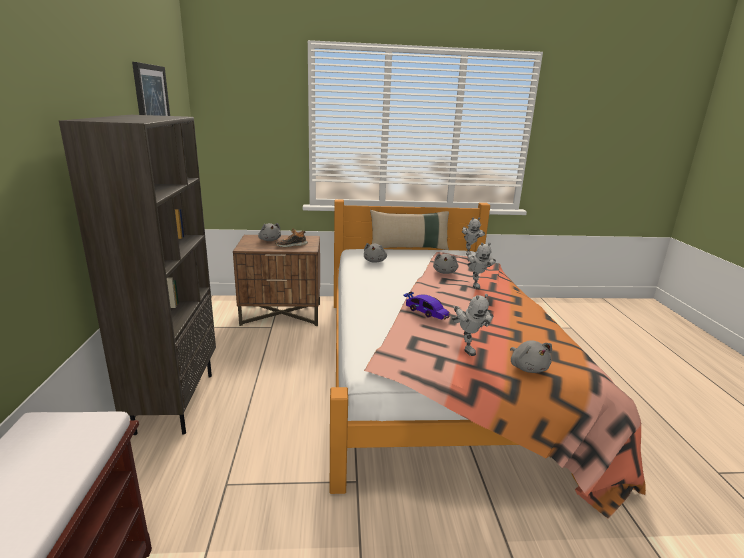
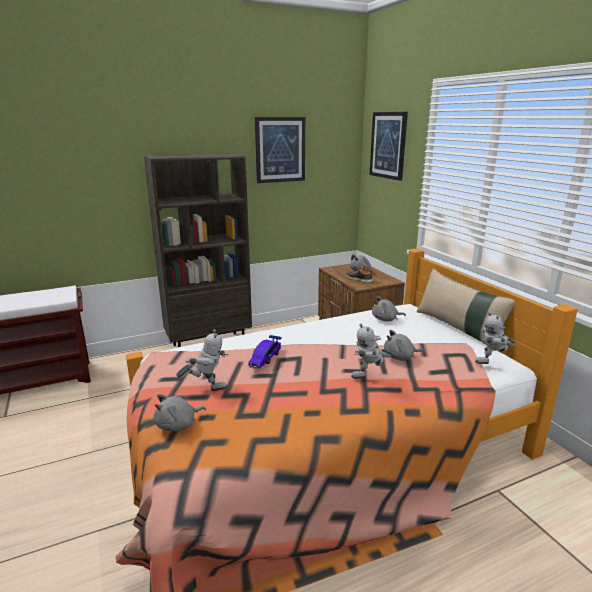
camera: 70 degrees right, 0 degrees up
toy robot [452,294,493,356] -> toy robot turned 150 degrees counterclockwise [176,329,229,391]
none -> picture [370,112,408,181]

